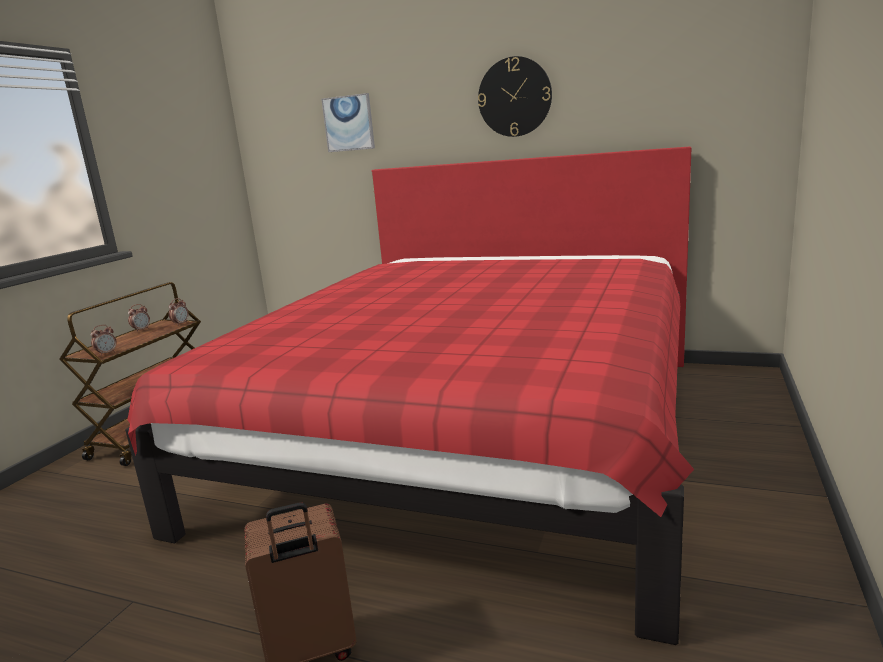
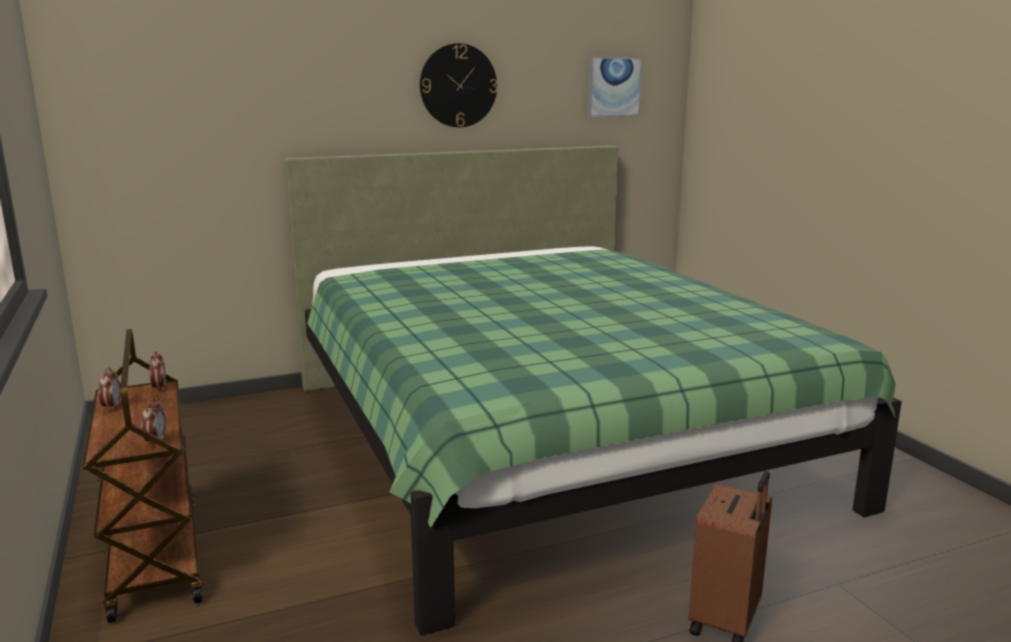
camera: 45 degrees left, 0 degrees up
red bed [125,146,694,645] -> green bed [284,146,902,635]
picture [321,93,375,152] -> picture moved to [588,57,642,118]

